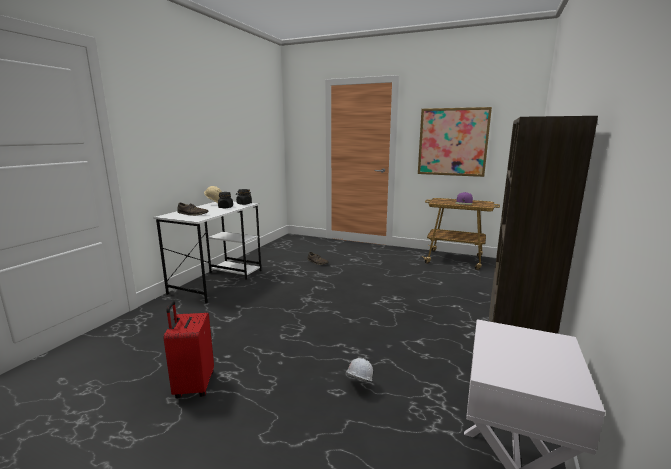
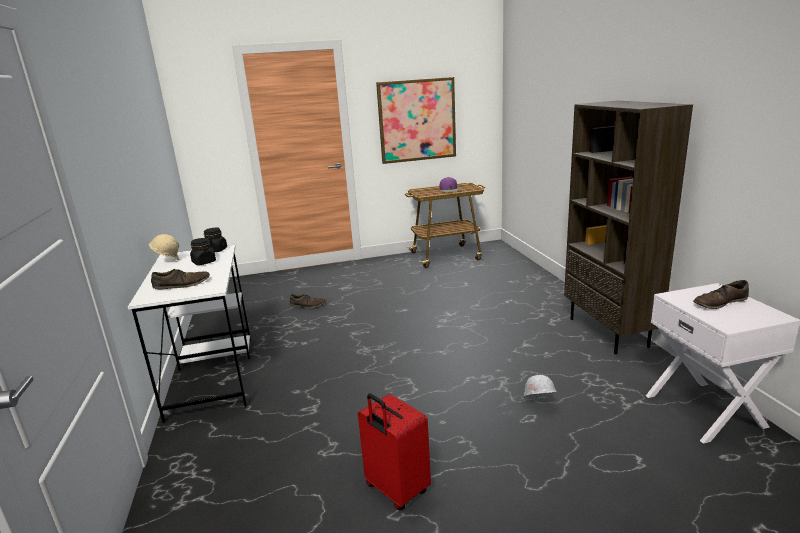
camera: 35 degrees left, 5 degrees up
none -> brown shoe [693,280,749,309]

